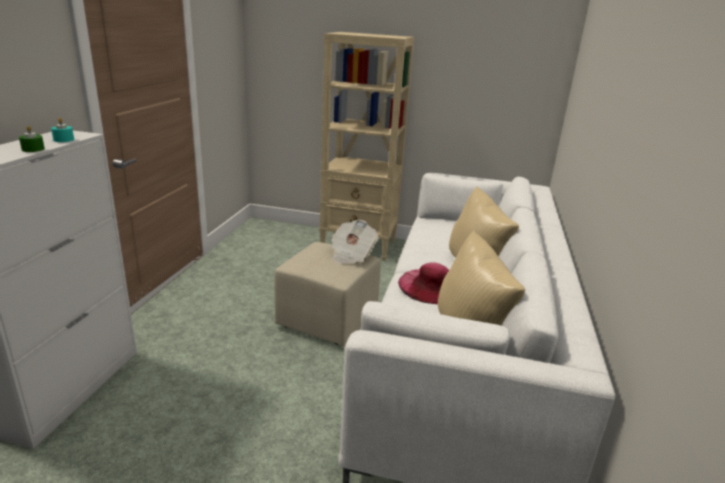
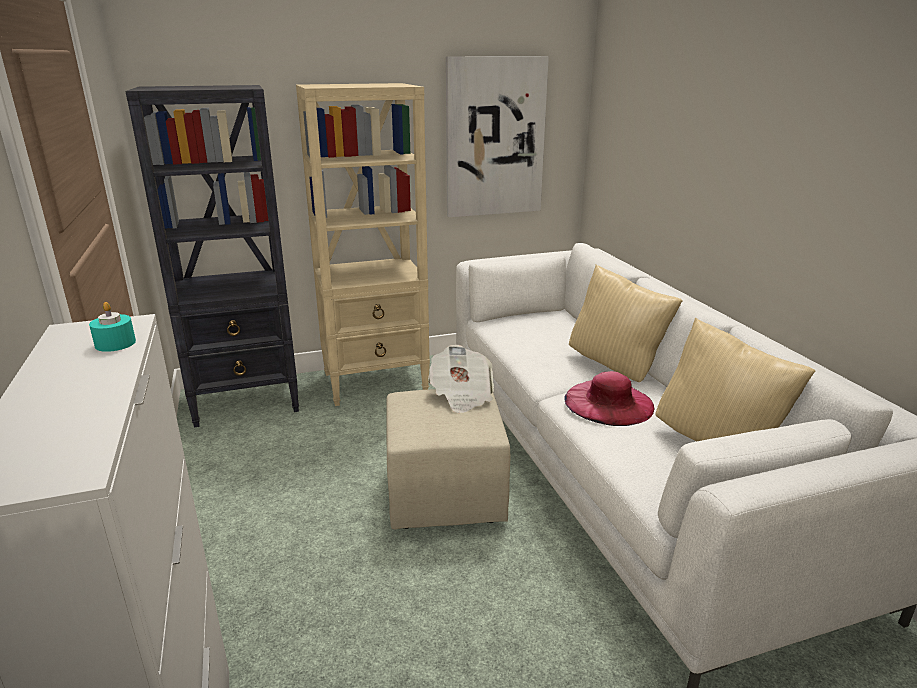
camera: 30 degrees left, 0 degrees up
green candle [19,126,45,152] -> none
none -> black bookcase [125,85,299,428]
none -> picture [446,56,549,217]

